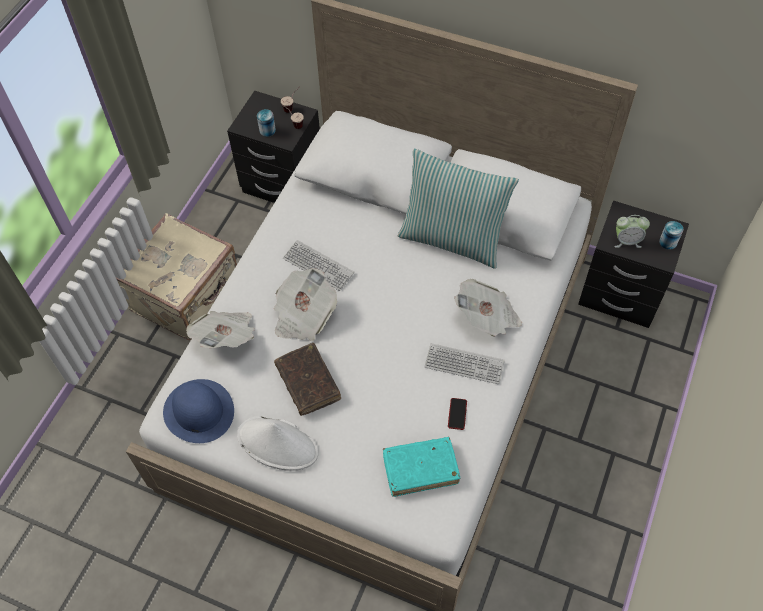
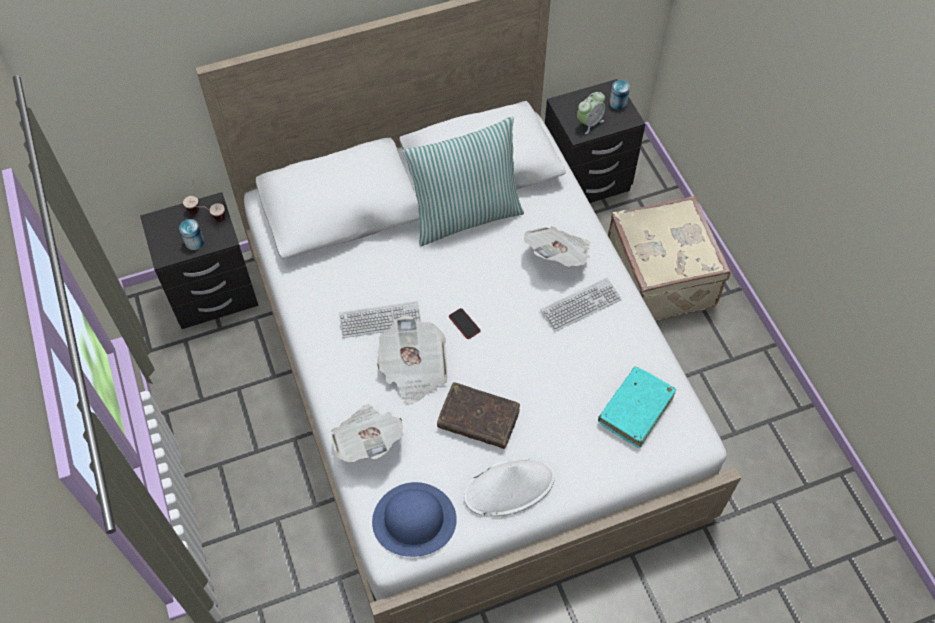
camera: 45 degrees left, 0 degrees up
beige suitcase [116,213,237,341] -> beige suitcase moved to [608,196,731,321]
phone [448,398,467,430] -> phone moved to [449,308,481,339]

